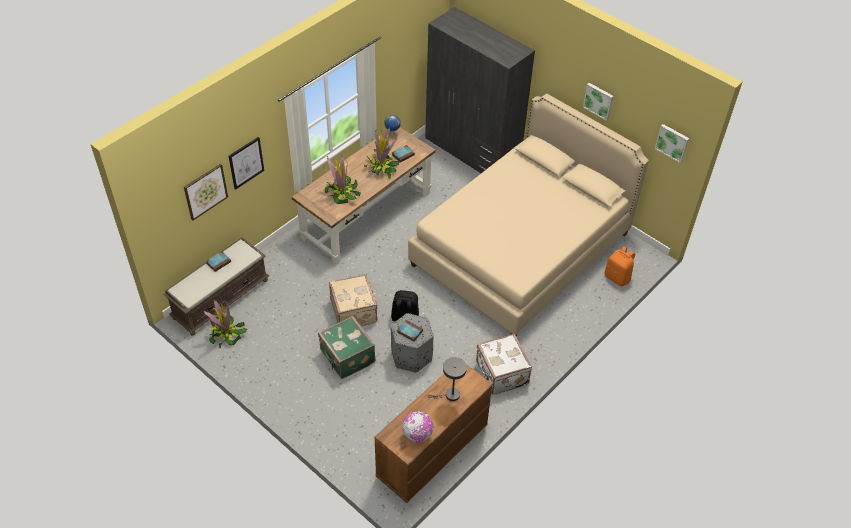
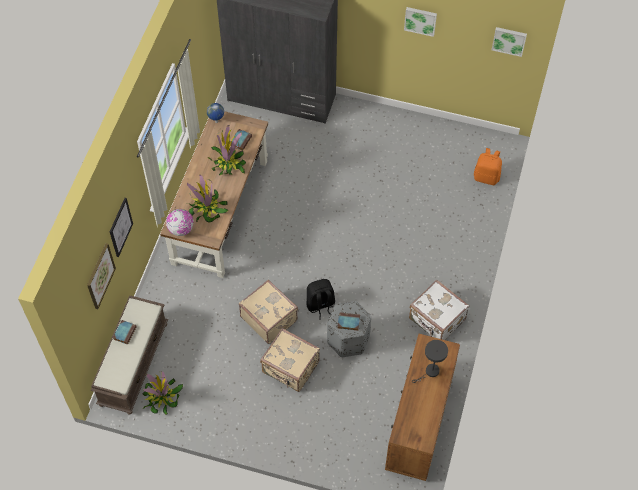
camera: 25 degrees left, 10 degrees up
green suitcase [318,316,375,379] -> beige suitcase [260,328,320,392]
globe [402,411,434,443] -> globe moved to [166,209,194,236]
beige bed [408,94,649,337] -> none

